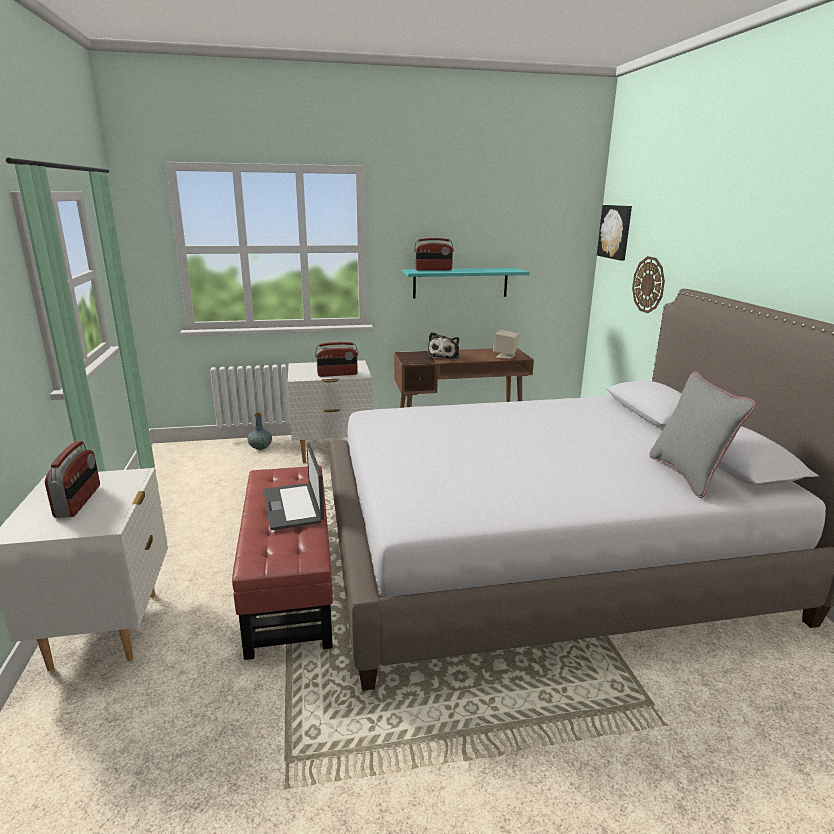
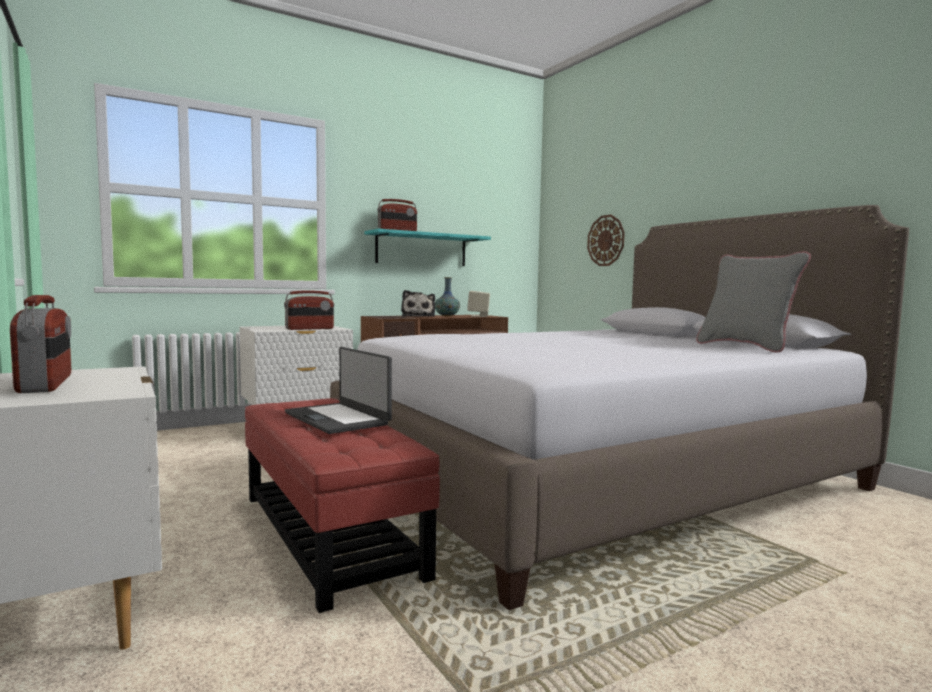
camera: 20 degrees left, 15 degrees down
vase [248,413,272,450] -> vase moved to [435,277,460,316]
picture [597,205,632,261] -> none

